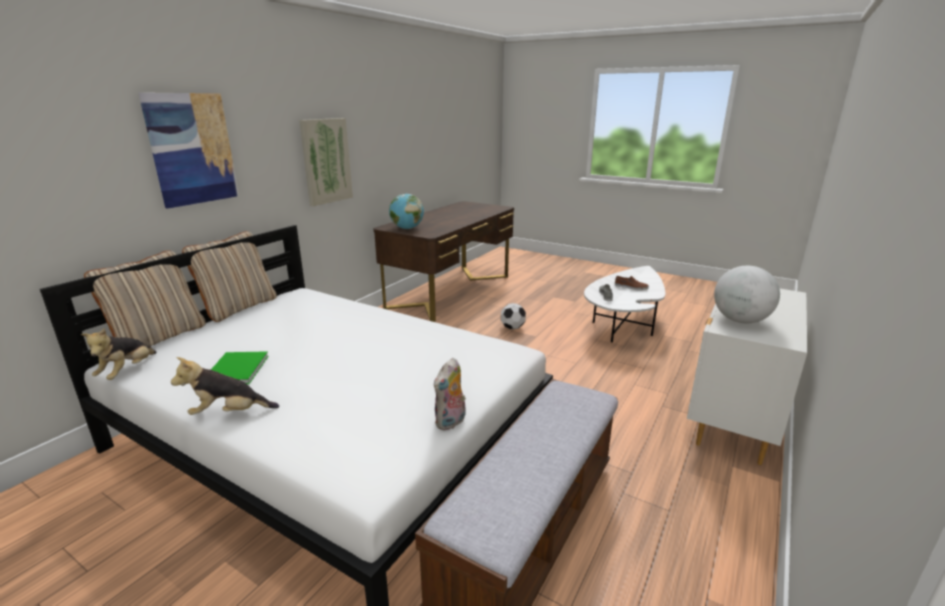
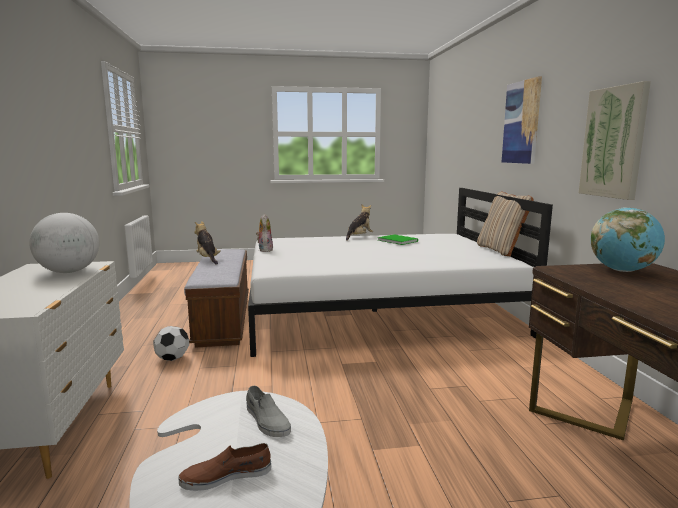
camera: 140 degrees right, 10 degrees down
plush toy [81,329,157,380] -> plush toy moved to [194,221,221,265]
beige pillow [84,250,206,346] -> none
football [501,303,526,329] -> football moved to [153,326,189,361]

